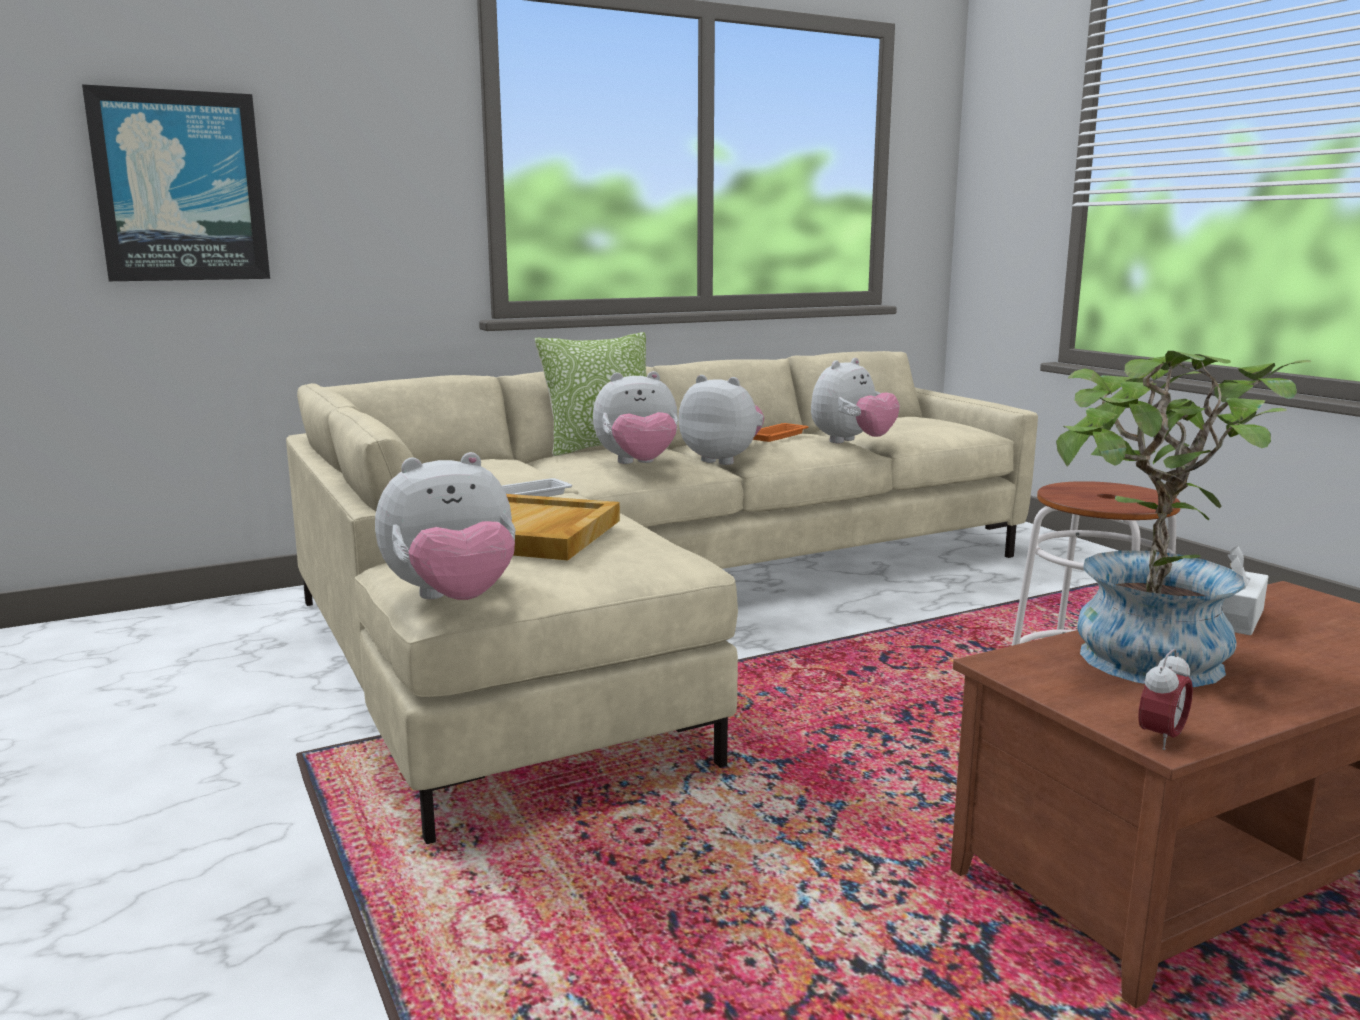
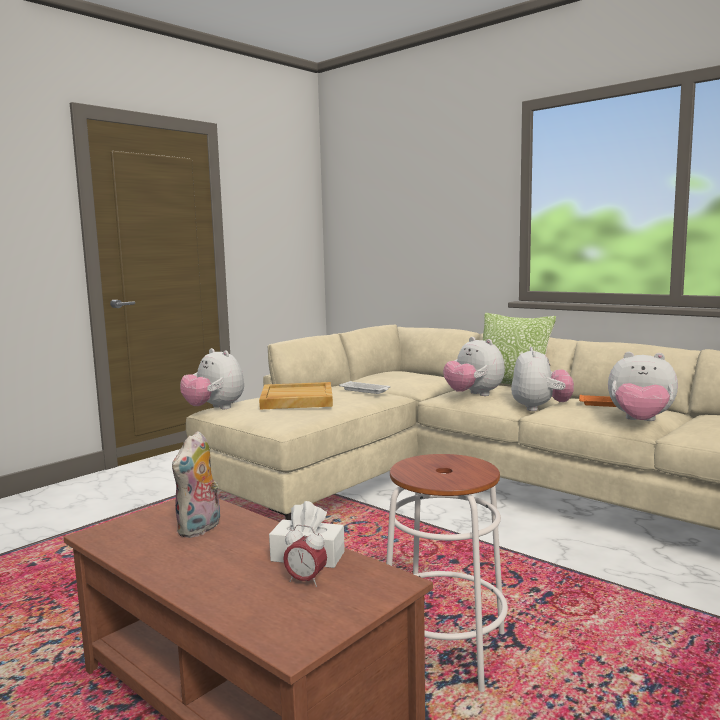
camera: 70 degrees right, 5 degrees down
picture [82,84,270,281] -> none
potted plant [1056,351,1311,687] -> plush toy [172,431,220,538]
alarm clock [1138,649,1193,750] -> alarm clock moved to [283,525,327,587]

